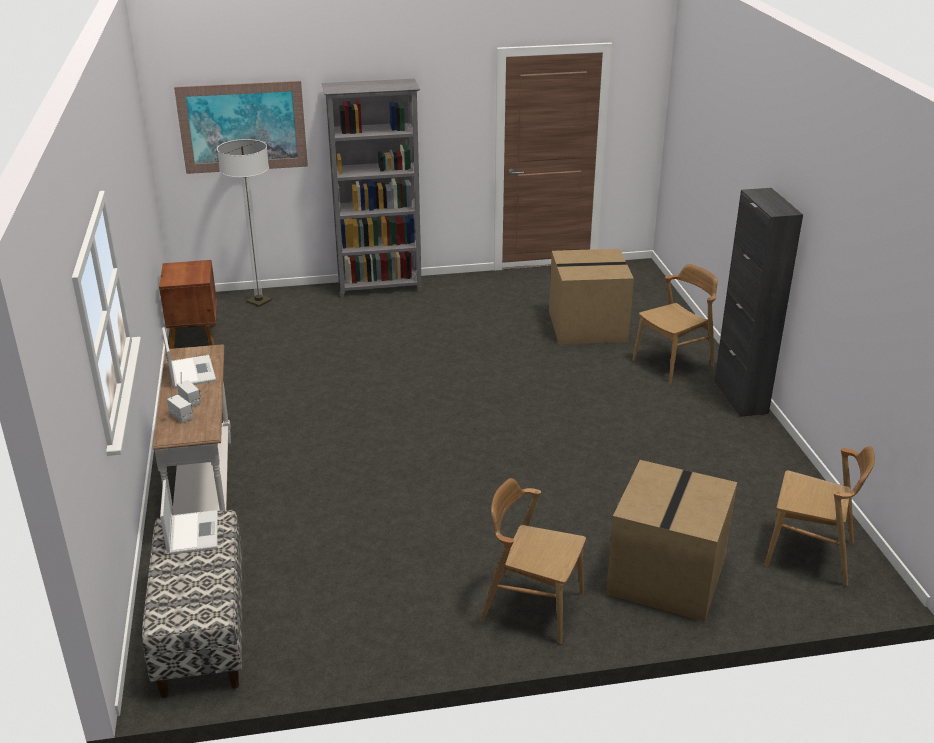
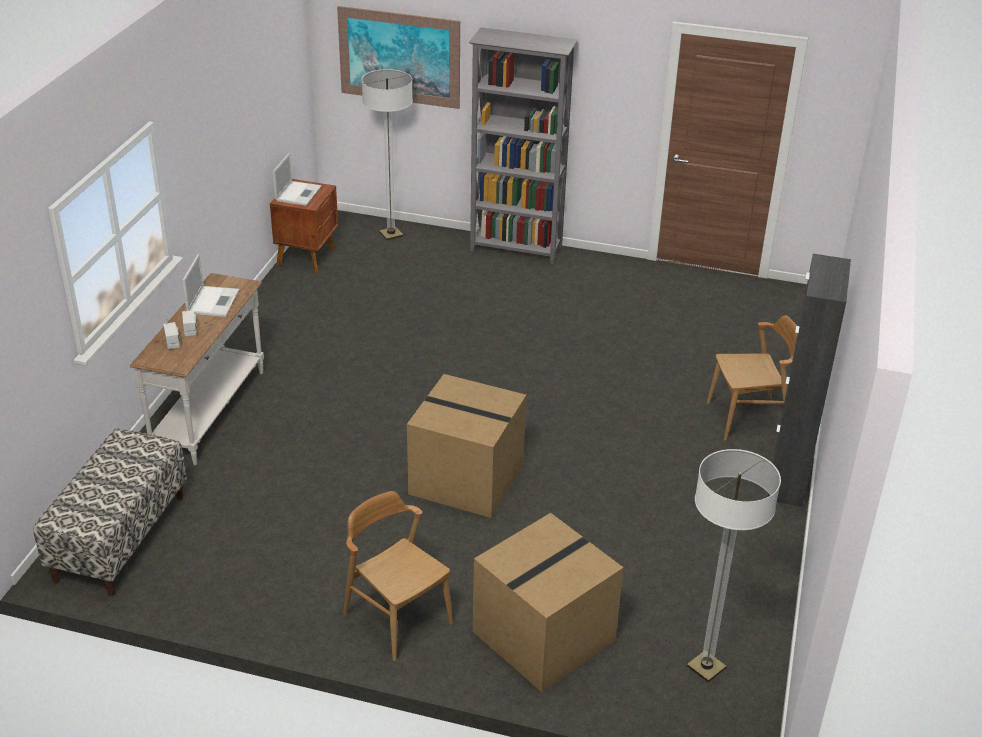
camera: 25 degrees right, 5 degrees up
laptop [160,480,218,555] -> laptop moved to [273,153,322,206]
cardboard box [549,249,634,344] -> cardboard box moved to [407,374,526,518]
brown chair [765,446,875,586] -> floor lamp [687,449,781,682]

